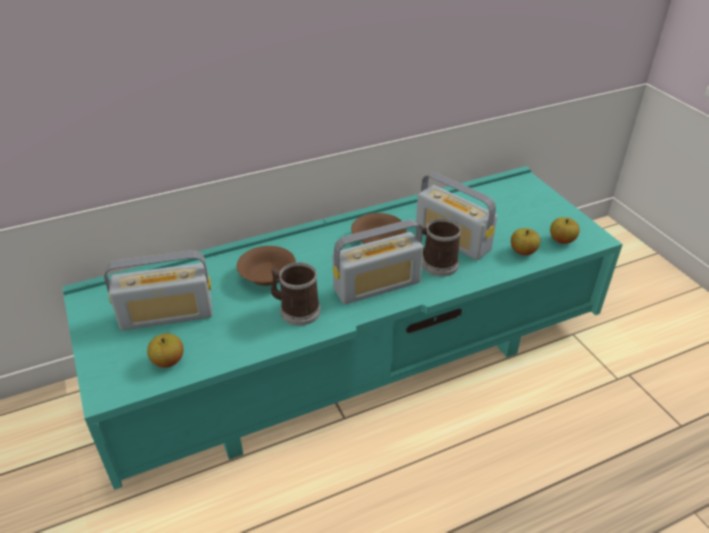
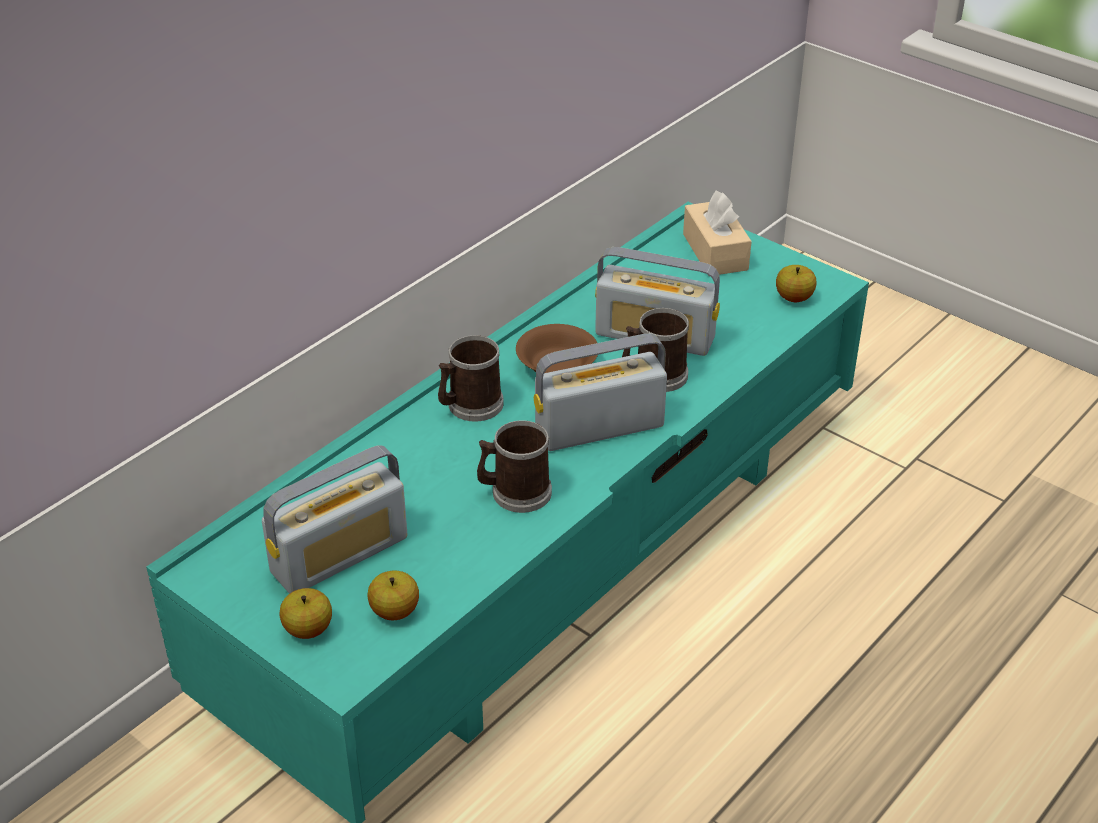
camera: 25 degrees left, 0 degrees up
brown bowl [237,246,296,286] -> none
radio [333,220,423,304] -> radio turned 150 degrees counterclockwise [534,333,667,451]
apple [511,228,540,255] -> apple moved to [279,588,332,639]
none -> mug [438,335,504,422]
none -> beige tissue box [683,191,752,276]

